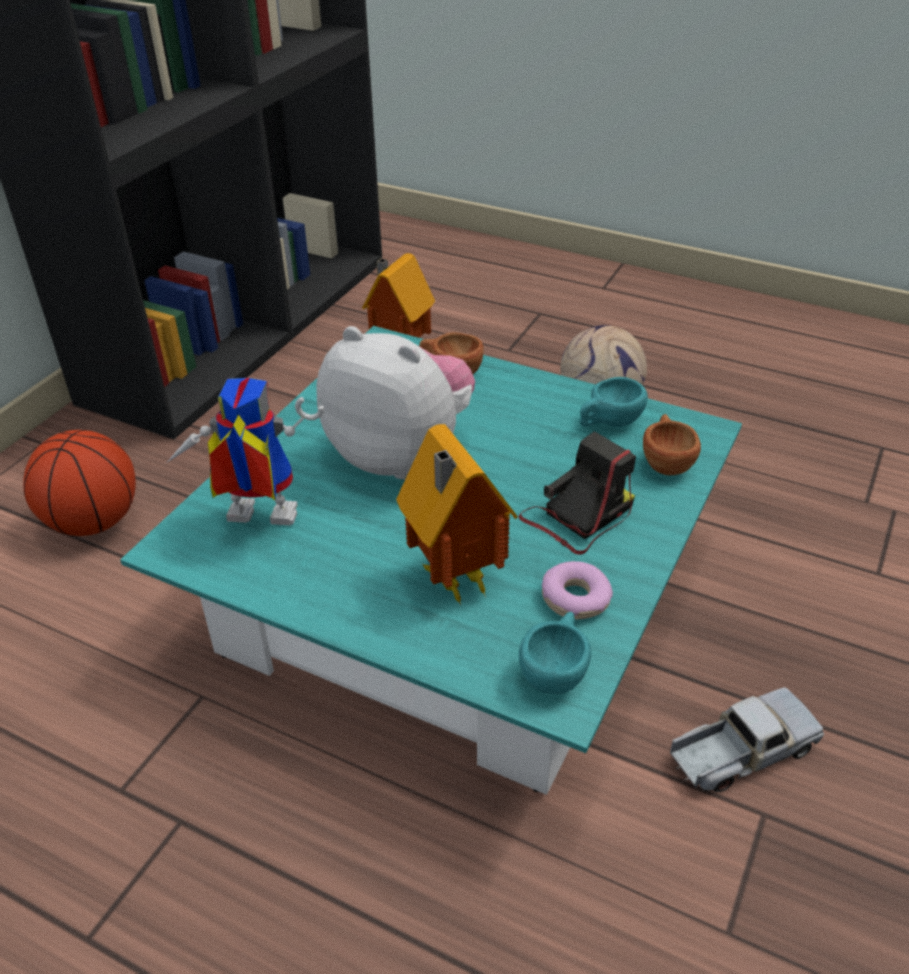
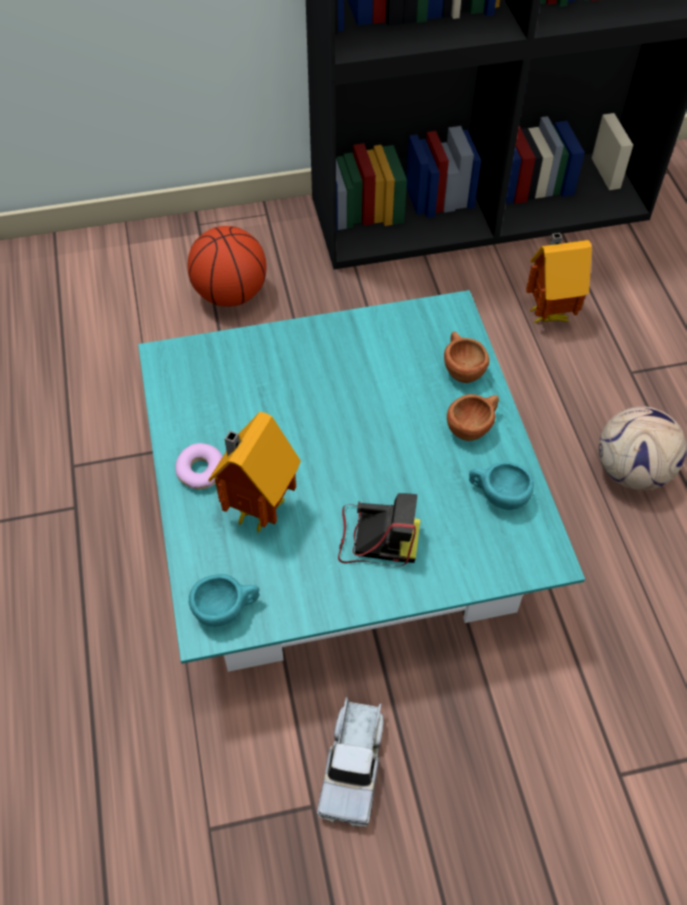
camera: 50 degrees right, 15 degrees up
toy robot [166,378,324,525] -> none
plush toy [317,326,475,480] -> none
donut [542,561,613,619] -> donut moved to [175,443,223,490]
brown cup [643,414,701,475] -> brown cup moved to [447,394,499,441]
toy truck [670,687,824,792] -> toy truck turned 75 degrees clockwise [317,697,384,827]

